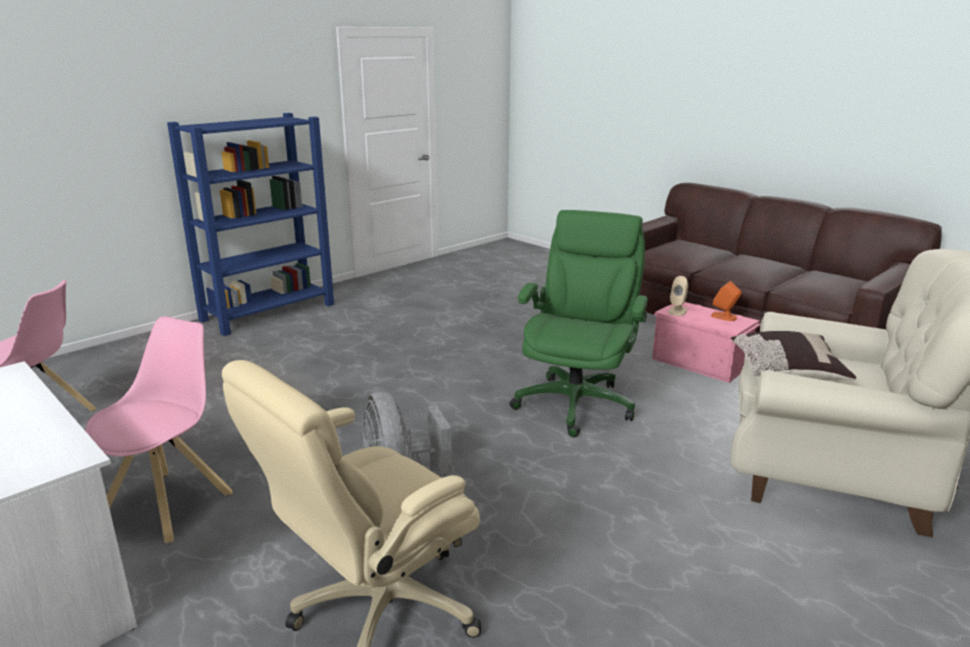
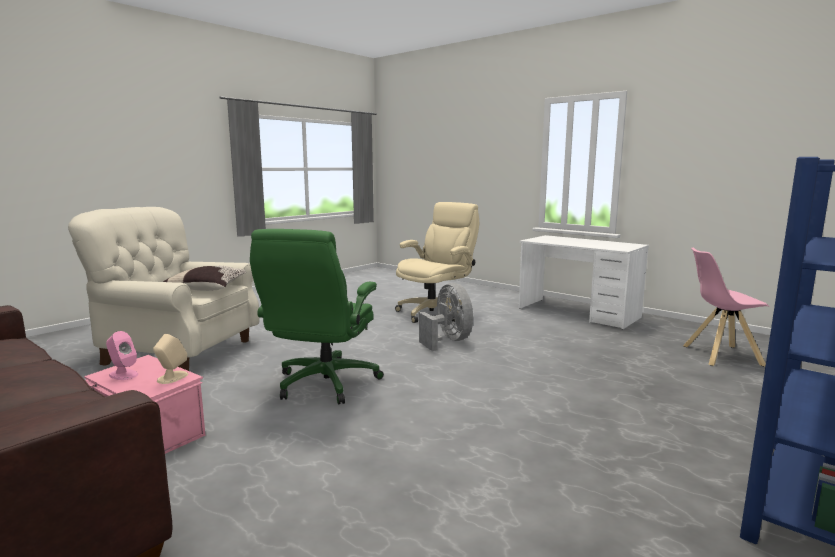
camera: 175 degrees right, 10 degrees down
pink chair [85,316,233,543] -> none
orange speaker [711,281,742,321] -> pink speaker [106,331,138,380]

